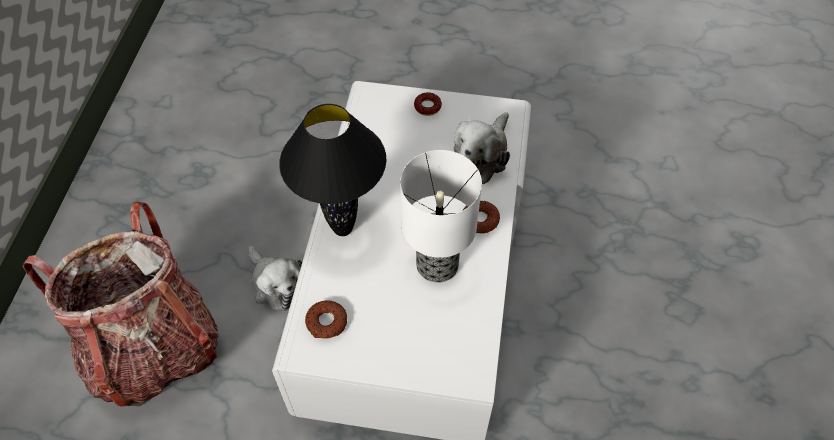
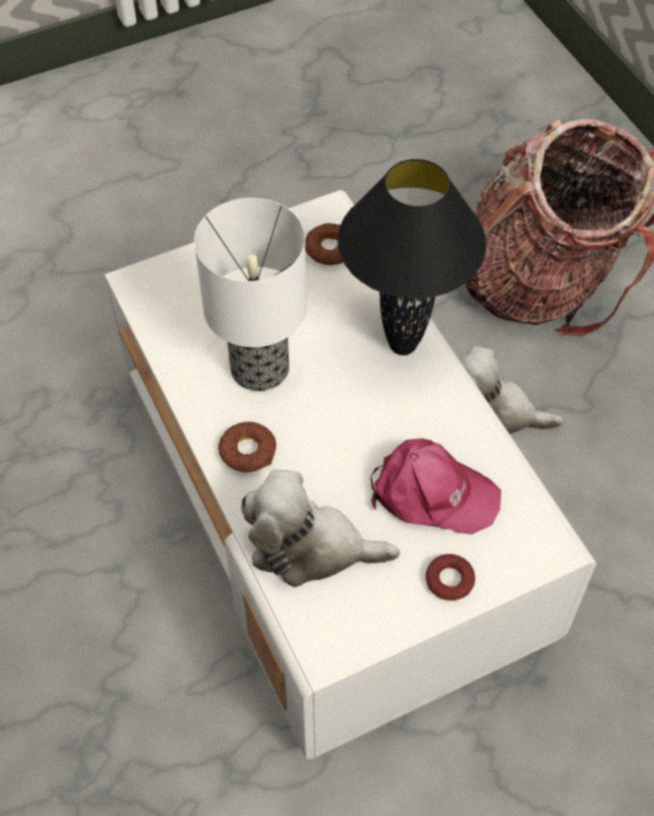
camera: 145 degrees right, 0 degrees up
plush toy [454,112,510,184] -> plush toy turned 75 degrees counterclockwise [241,469,400,587]
none -> pink cap [370,438,501,534]

